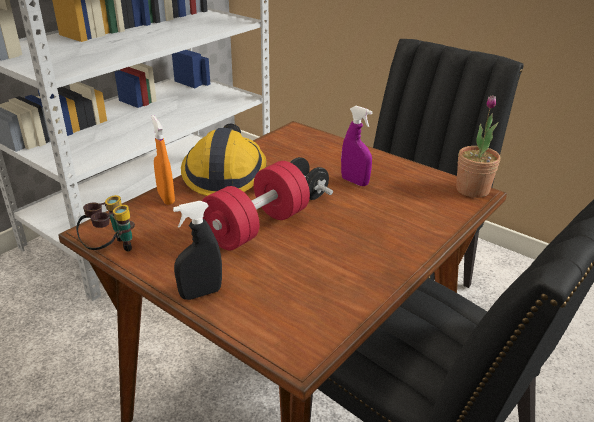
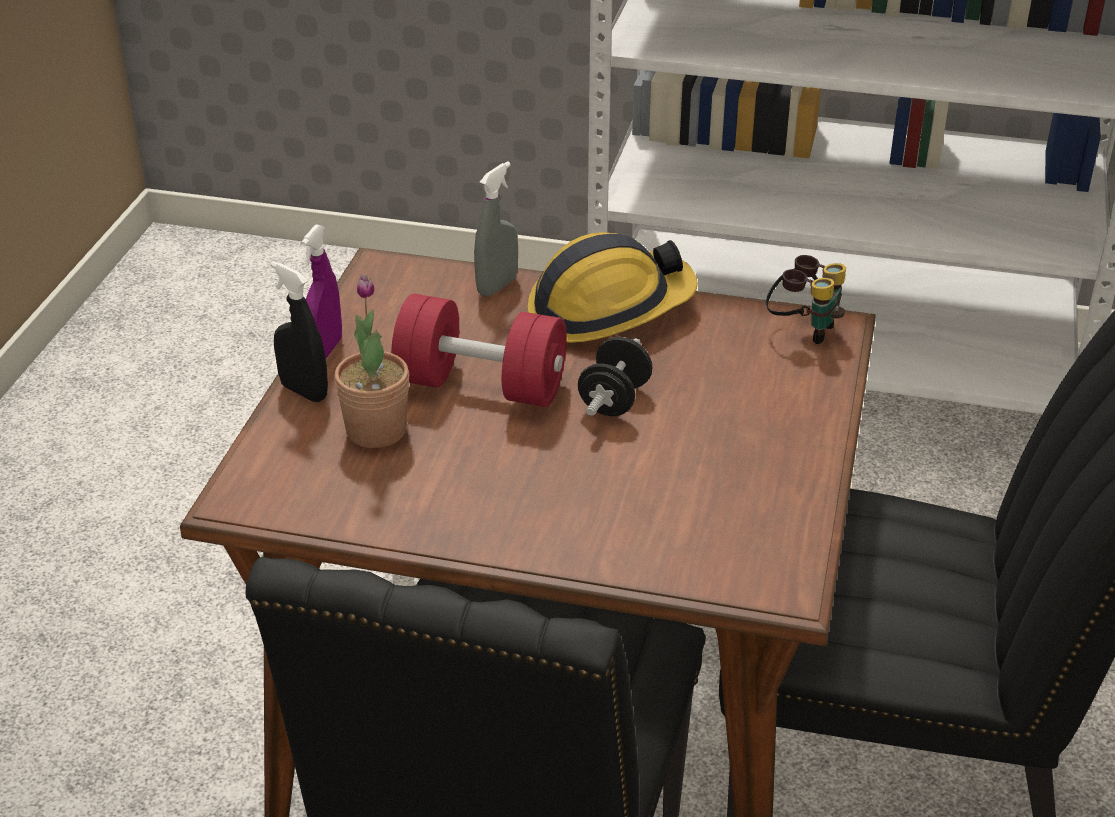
camera: 65 degrees right, 5 degrees up
binoculars [76,195,135,252] -> binoculars moved to [766,255,846,344]
orange spray bottle [151,115,175,205] -> grey spray bottle [474,161,518,297]
purple spray bottle [341,106,373,186] -> purple spray bottle moved to [300,224,342,358]
potted plant [456,95,500,198] -> potted plant moved to [334,275,409,448]

